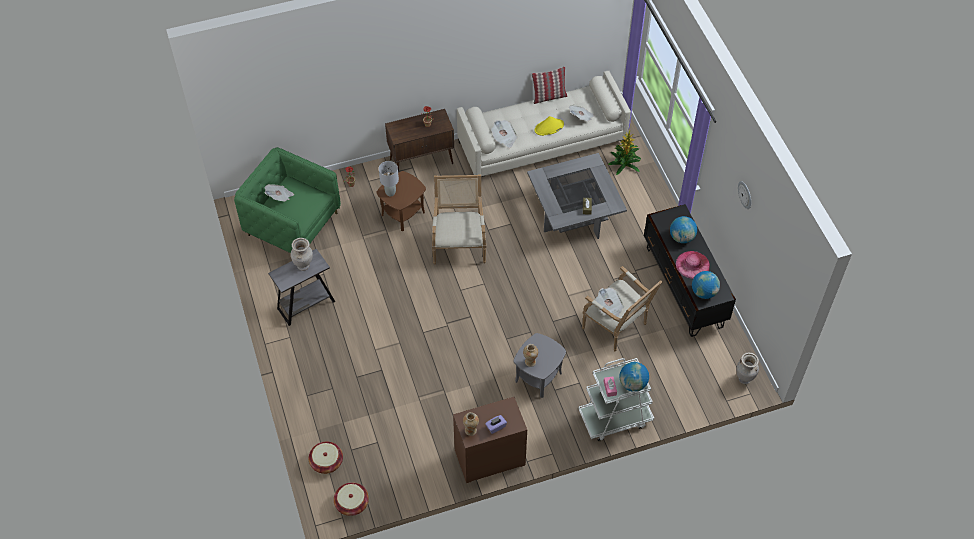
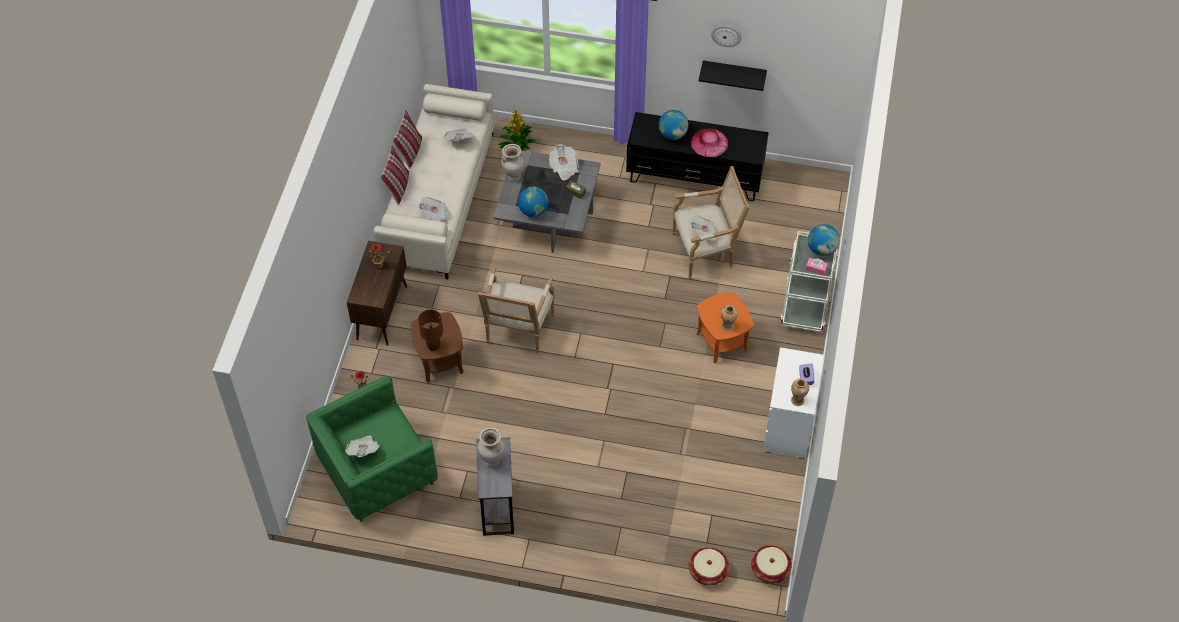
camera: 60 degrees left, 0 degrees up
grey table lamp [379,161,399,197] -> brown table lamp [418,309,443,351]
armchair [432,175,486,264] -> armchair turned 105 degrees counterclockwise [478,266,555,353]
brown dresser [453,397,527,483] -> white dresser [763,347,824,459]
grey side table [514,333,566,398] -> orange side table [697,292,754,364]
yellow hat [535,116,564,136] -> none
globe [692,271,720,299] -> globe moved to [518,187,548,217]
beige vase [736,353,759,384] -> beige vase moved to [501,144,525,181]
none -> pillow [381,146,409,205]
none -> newspaper [549,144,579,181]
none -> black shelf [698,60,767,91]

